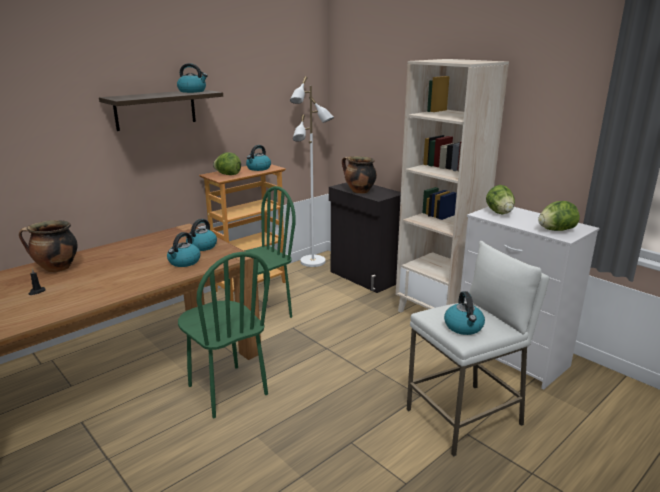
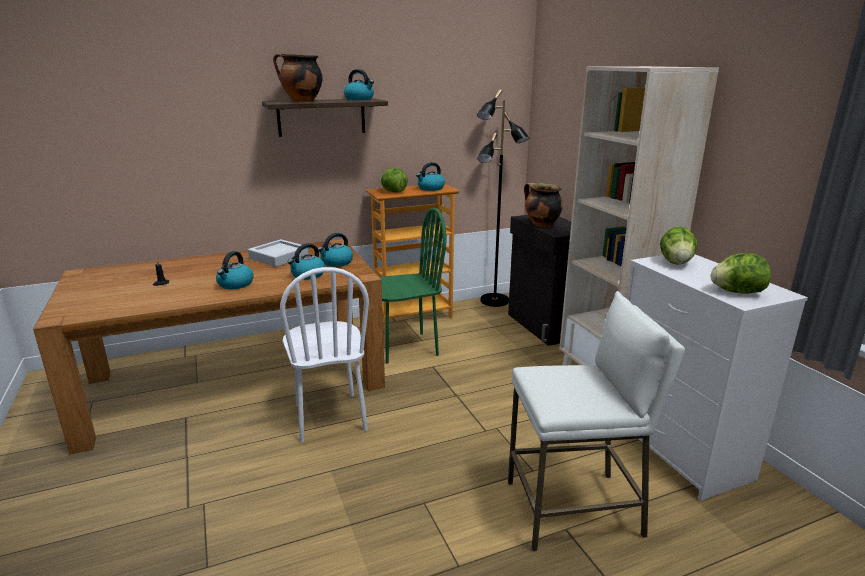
camera: 20 degrees right, 0 degrees up
cooking pot [19,220,77,272] -> cooking pot moved to [273,53,323,102]
green chair [178,252,270,418] -> white chair [280,267,369,442]
white floor lamp [290,76,334,267] -> black floor lamp [477,89,530,307]
kettle [444,291,485,335] -> kettle moved to [216,251,253,289]
none -> grey tray [248,239,309,267]

